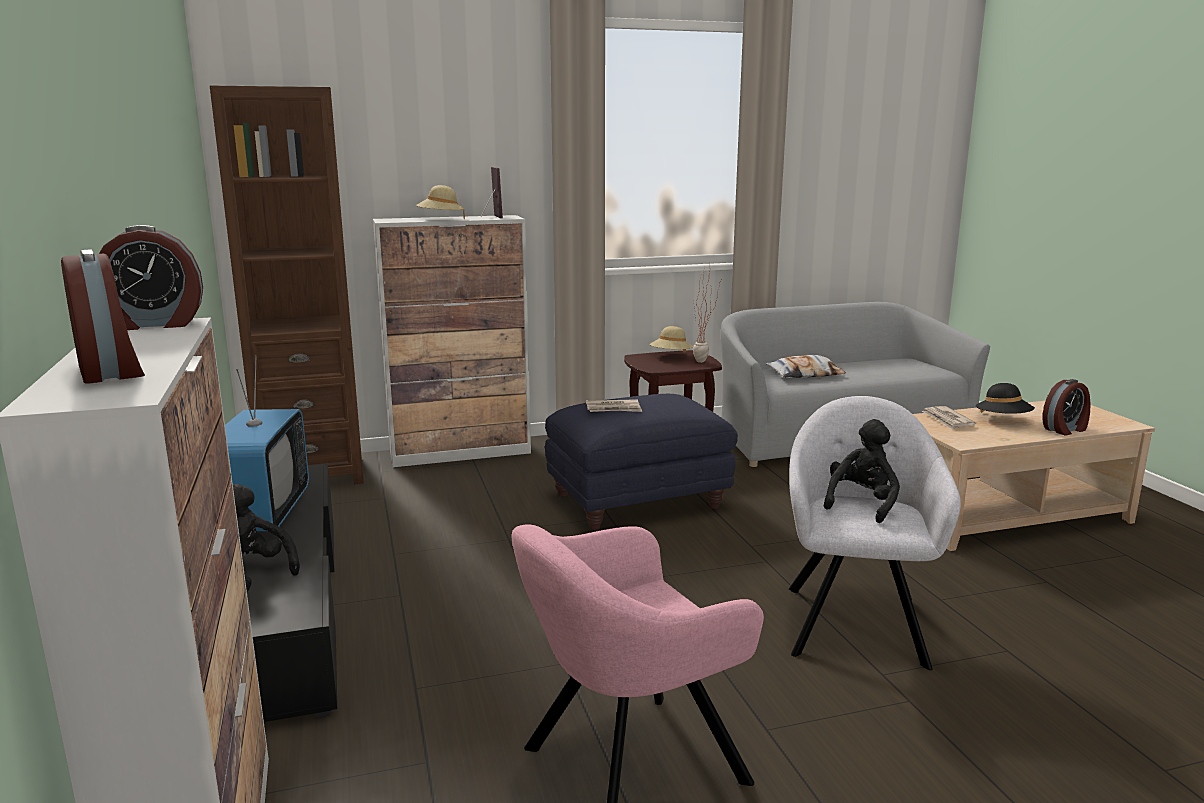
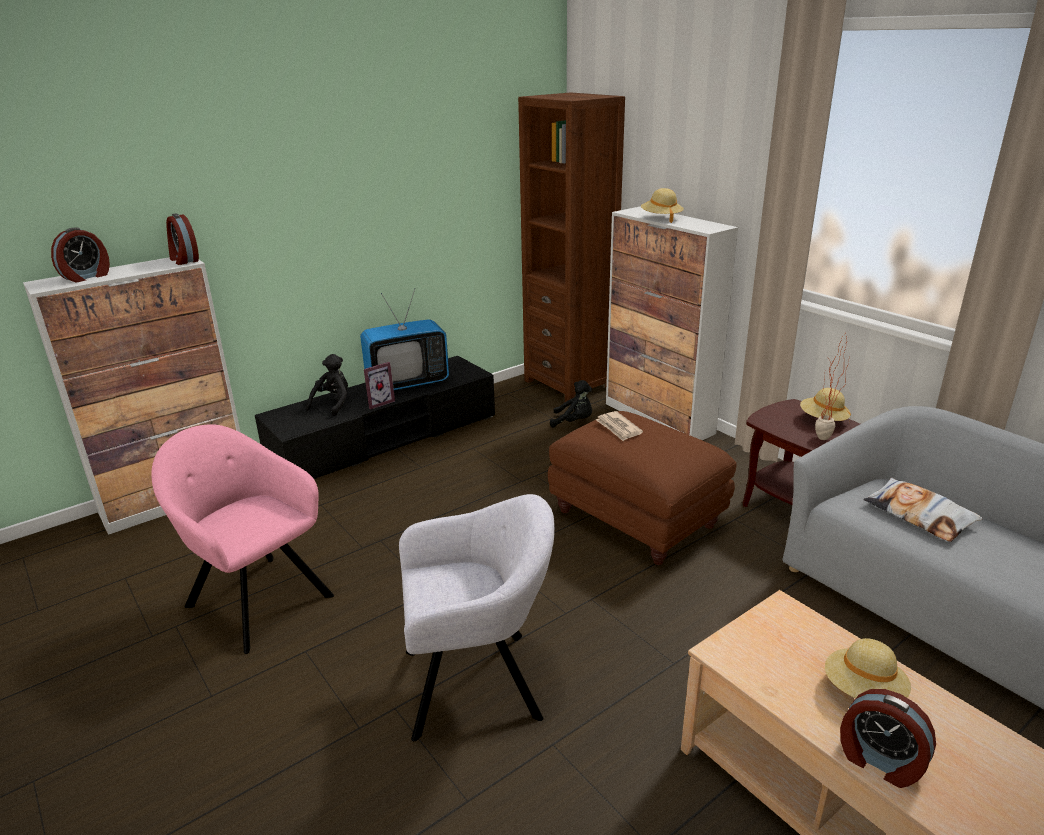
camera: 70 degrees right, 10 degrees up
picture frame [481,167,503,218] -> picture frame moved to [364,362,395,409]
blue ottoman [545,394,738,530] -> brown ottoman [548,411,737,565]
black plush toy [824,419,900,523] -> black plush toy moved to [550,380,592,428]
newspaper [922,406,976,430] -> none
black hat [976,383,1035,414] -> beige hat [825,638,911,698]

